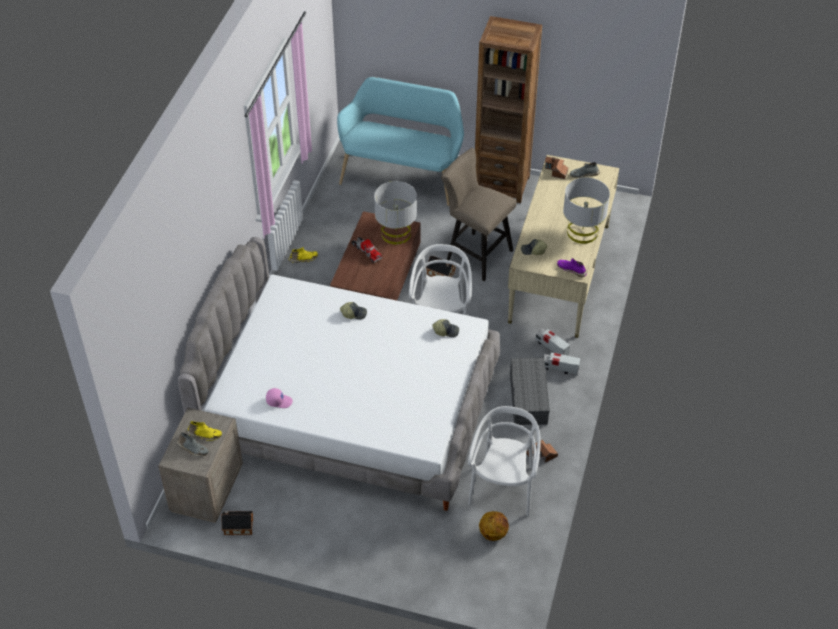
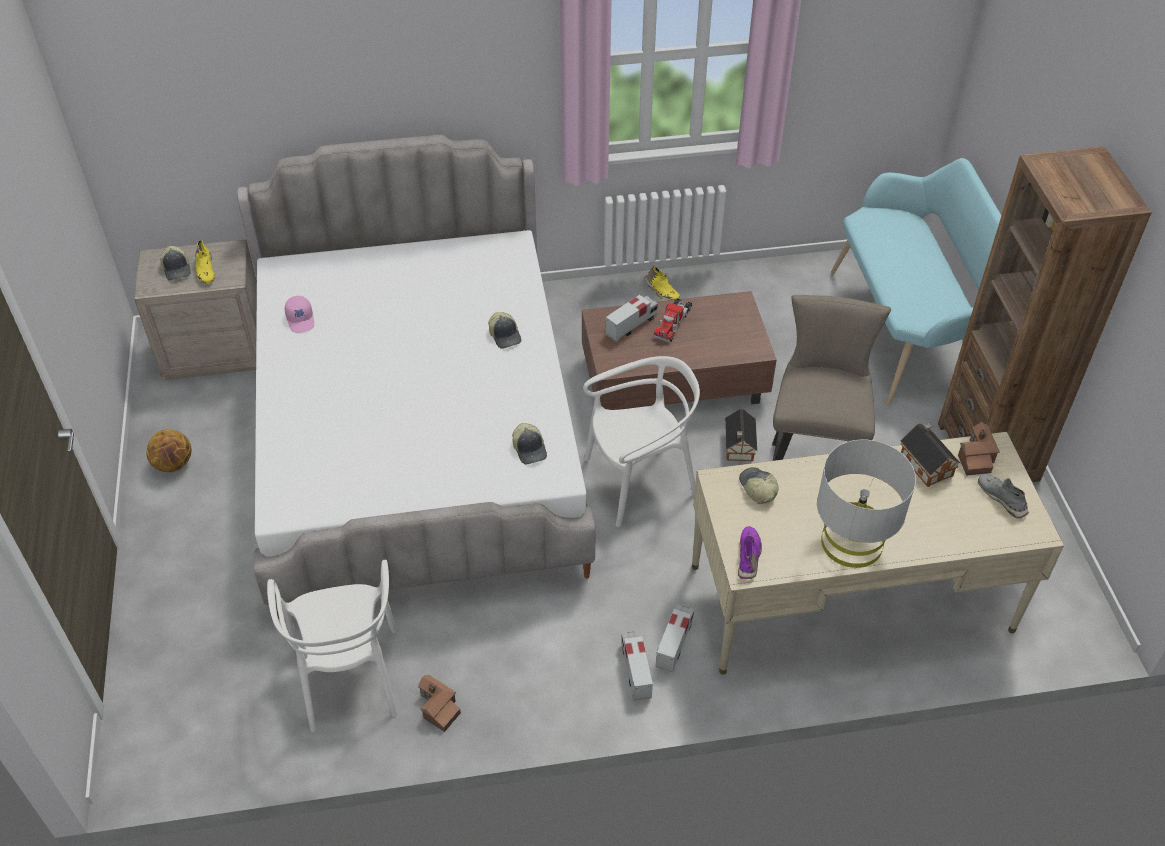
camera: 65 degrees right, 0 degrees up
grey shoe [177,432,209,457] -> cap [160,246,191,280]
toy house [221,510,253,535] -> toy house moved to [901,423,960,487]
grey table lamp [374,181,417,244] -> none
white chair [468,406,541,516] -> white chair turned 90 degrees clockwise [267,560,397,732]
basketball [479,511,509,541] -> basketball moved to [146,429,192,472]
grey storage box [510,358,550,425] -> none
none -> toy truck [605,295,658,342]

